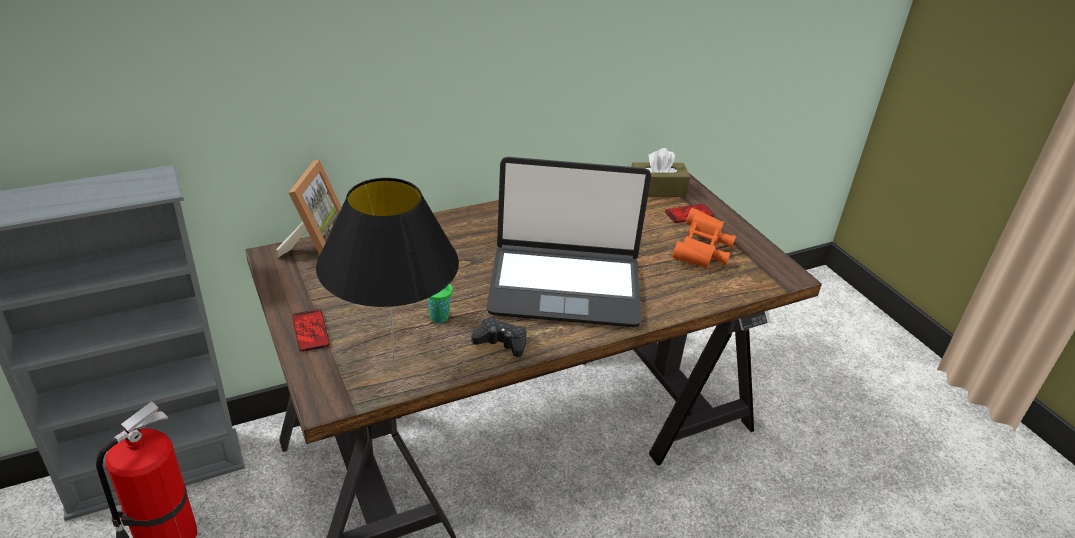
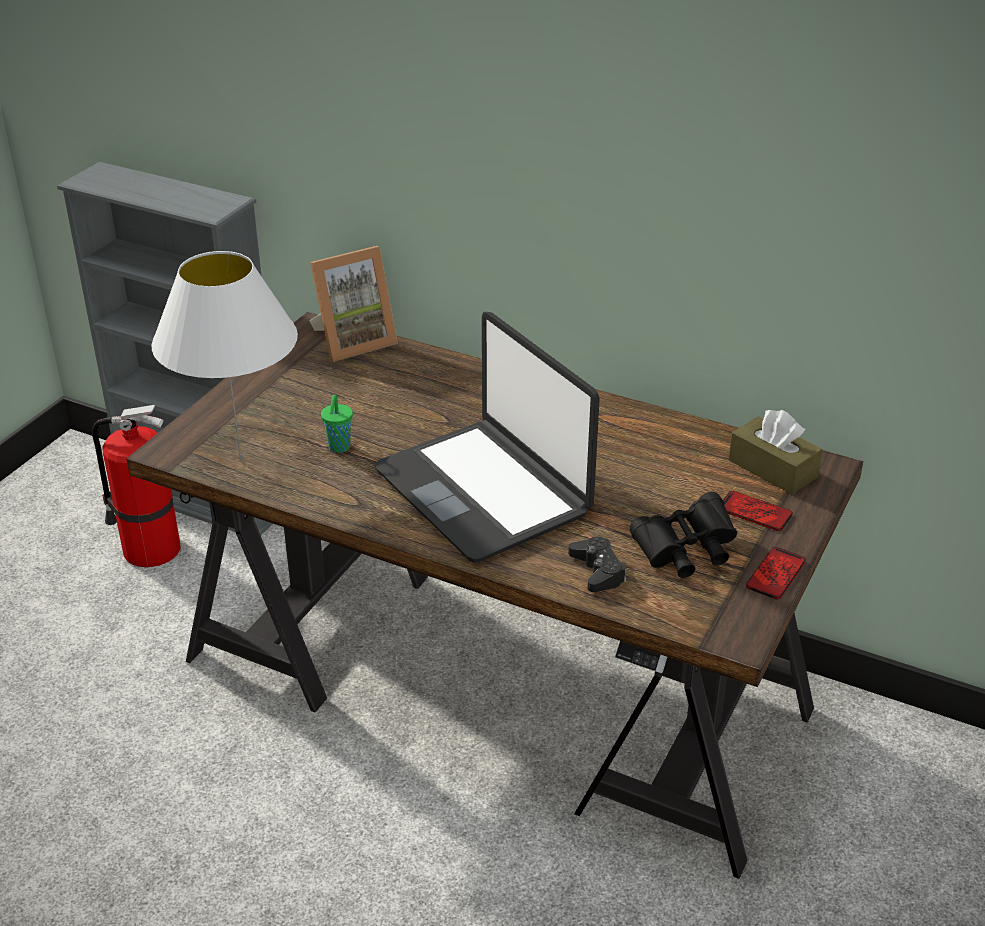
camera: 55 degrees right, 0 degrees up
phone [292,309,330,352] -> phone moved to [746,547,806,599]
black table lamp [316,178,459,371] -> white table lamp [151,251,298,462]
black game controller [471,317,527,357] -> black game controller moved to [568,537,626,592]
orange binoculars [672,208,736,268] -> black binoculars [629,492,737,578]

